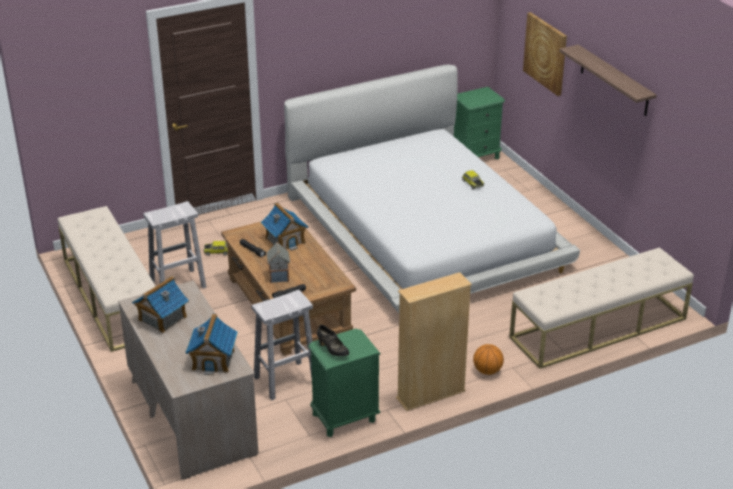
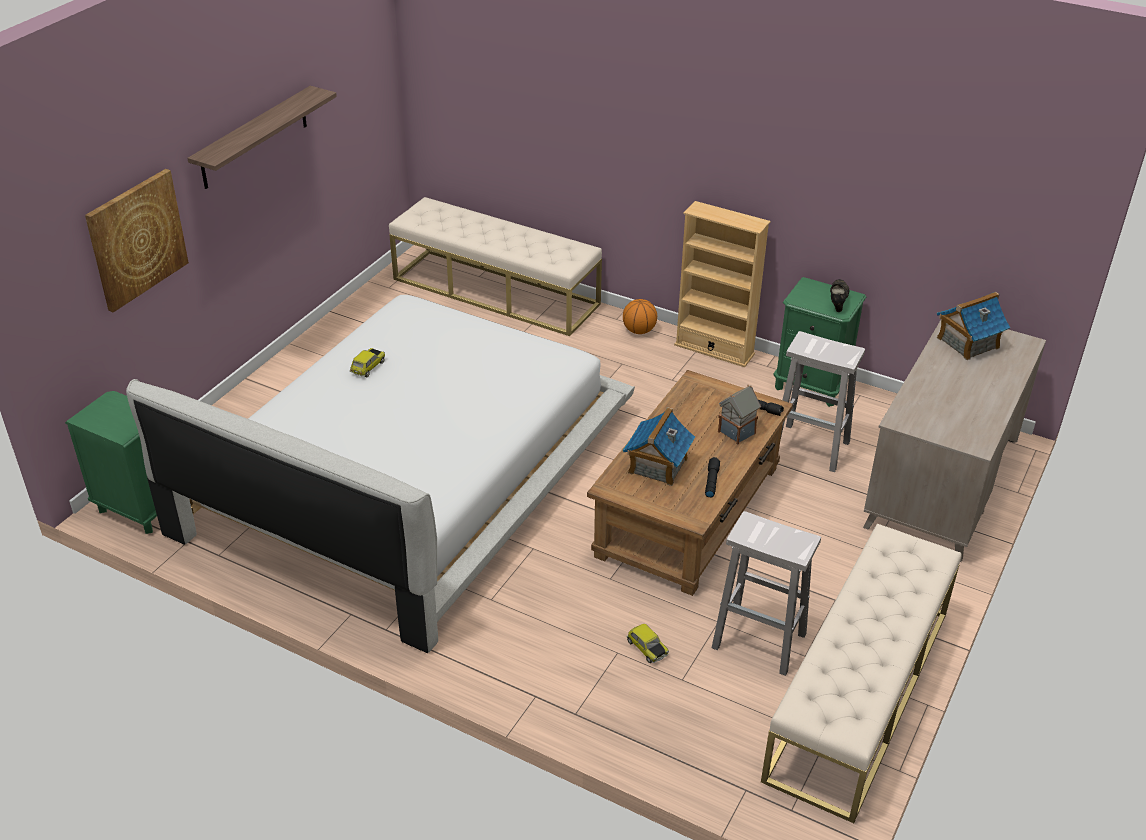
camera: 125 degrees left, 5 degrees up
toy house [132,276,189,333] -> none

